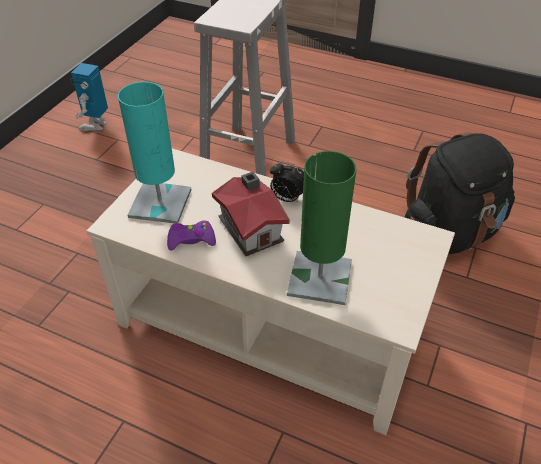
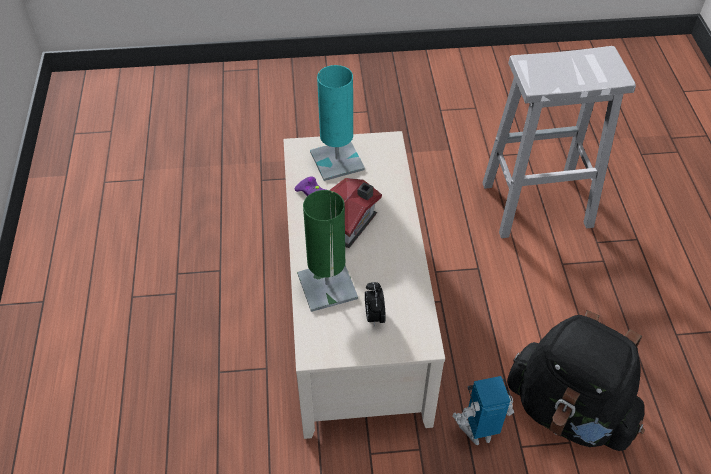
camera: 60 degrees right, 5 degrees up
toy robot [70,63,108,131] -> toy robot moved to [452,376,514,445]
alarm clock [270,161,304,203] -> alarm clock moved to [365,282,386,327]

